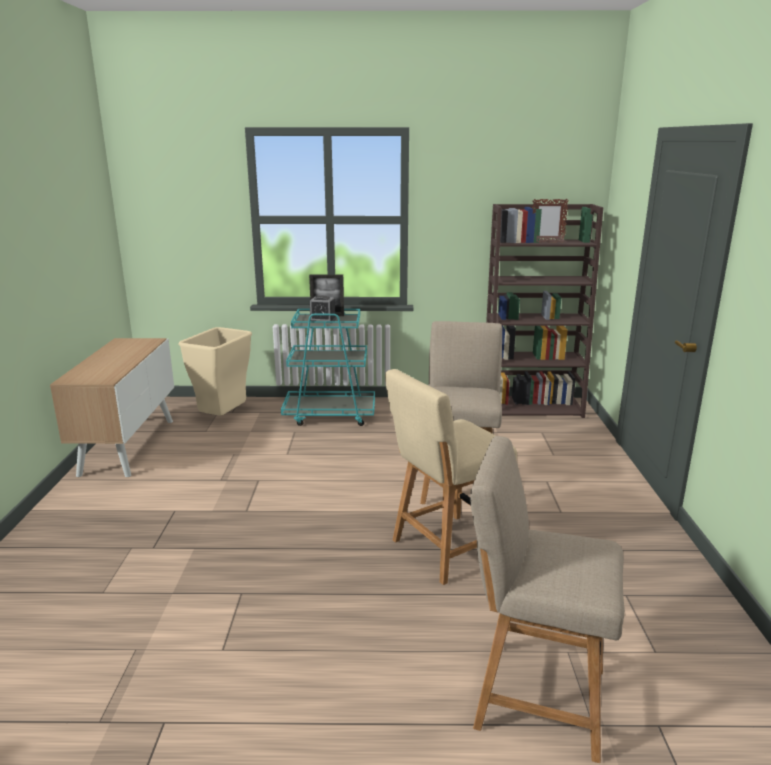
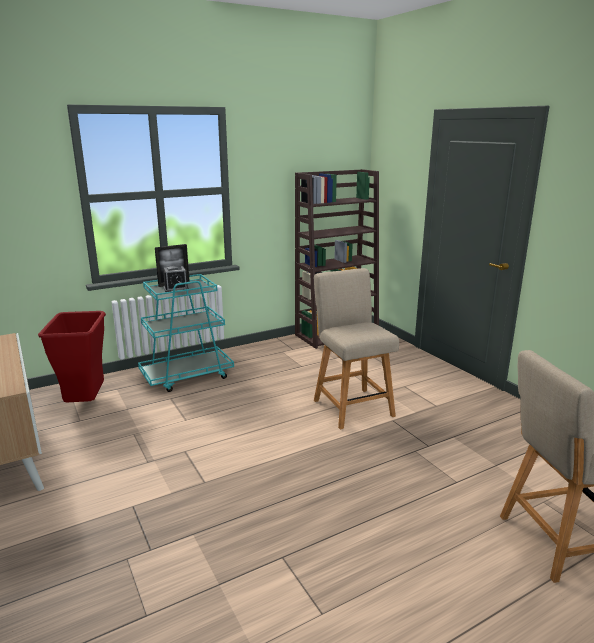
camera: 30 degrees left, 0 degrees up
beige trash can [178,327,252,416] -> red trash can [38,311,106,402]
beige chair [385,369,517,585] -> none
picture frame [532,199,568,243] -> none

